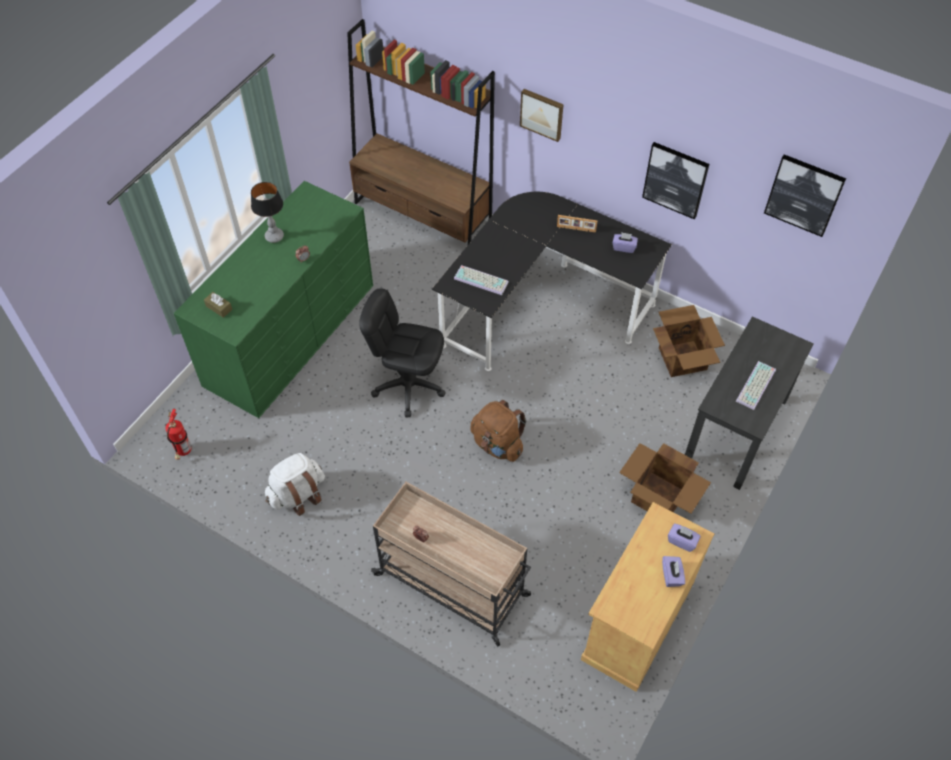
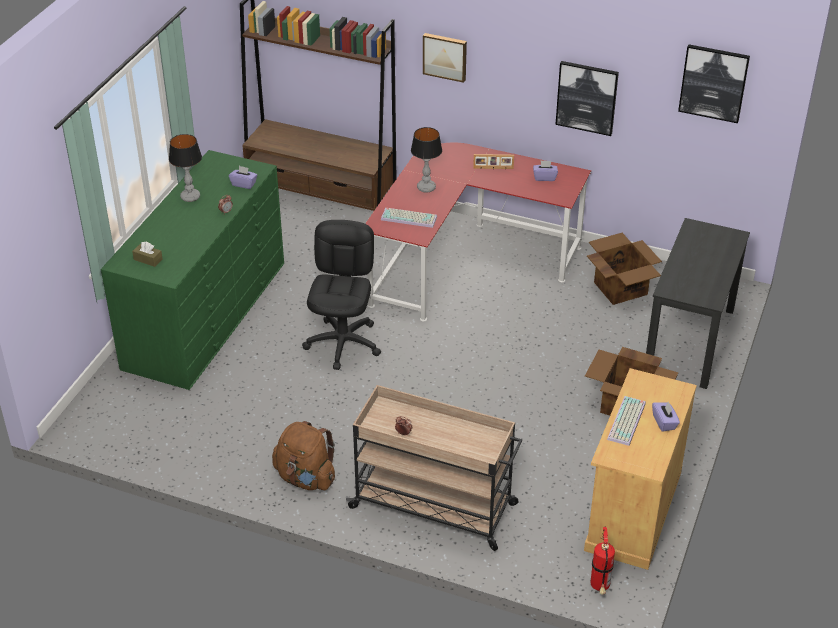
camera: 10 degrees left, 15 degrees down
fire extinguisher [165,409,192,460] -> fire extinguisher moved to [591,527,615,595]
white backpack [265,453,325,516] -> none
black office chair [359,288,446,417] -> black office chair turned 90 degrees clockwise [302,220,381,370]
black desk [432,192,672,371] -> red desk [365,143,591,322]
brown backpack [470,400,527,462] -> brown backpack moved to [272,421,335,490]
purple tissue box [668,523,701,552] -> purple tissue box moved to [229,166,257,189]
keyboard [736,361,776,410] -> keyboard moved to [607,396,646,446]
none -> table lamp [411,127,442,193]

